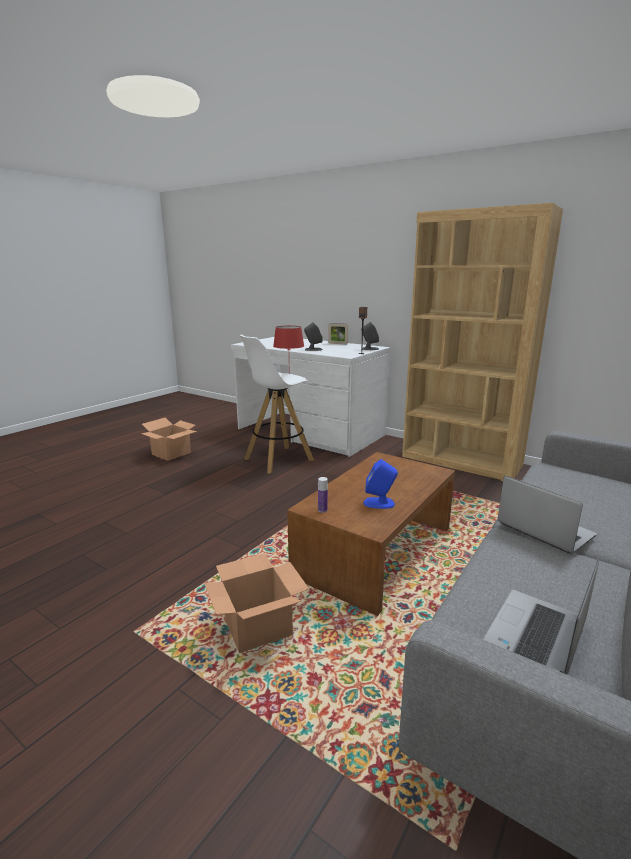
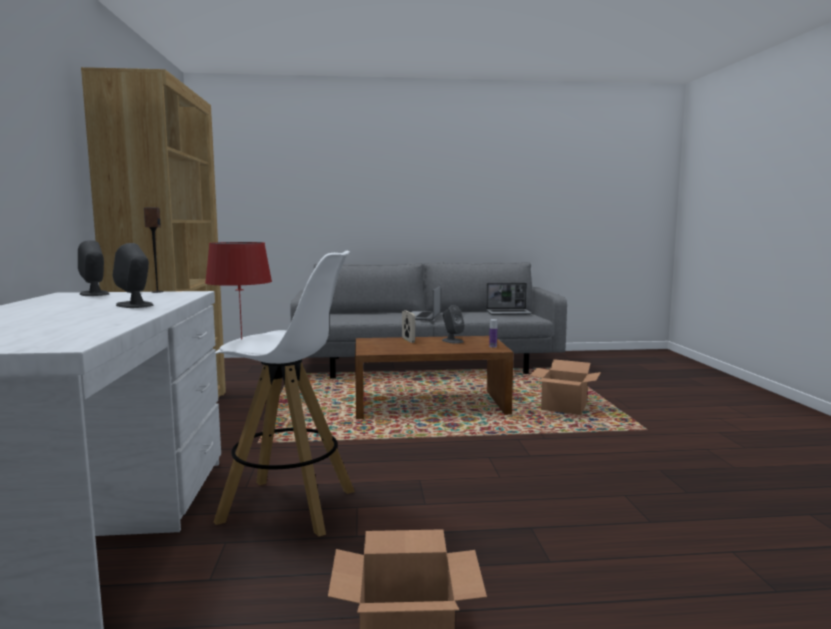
camera: 130 degrees left, 10 degrees down
picture frame [328,323,348,345] -> picture frame moved to [402,310,415,343]
blue speaker [363,459,398,509] -> grey speaker [442,305,465,344]

